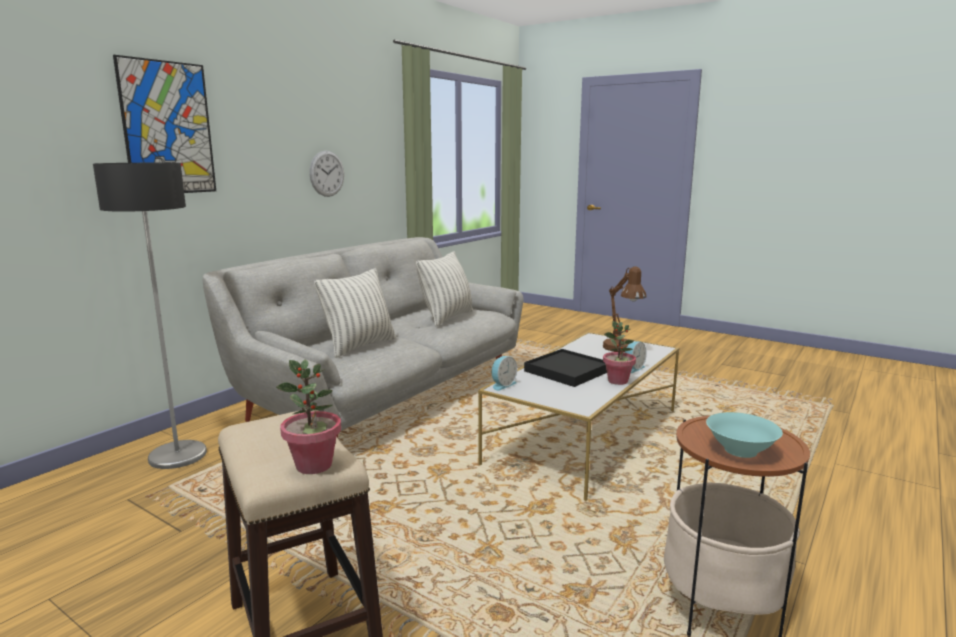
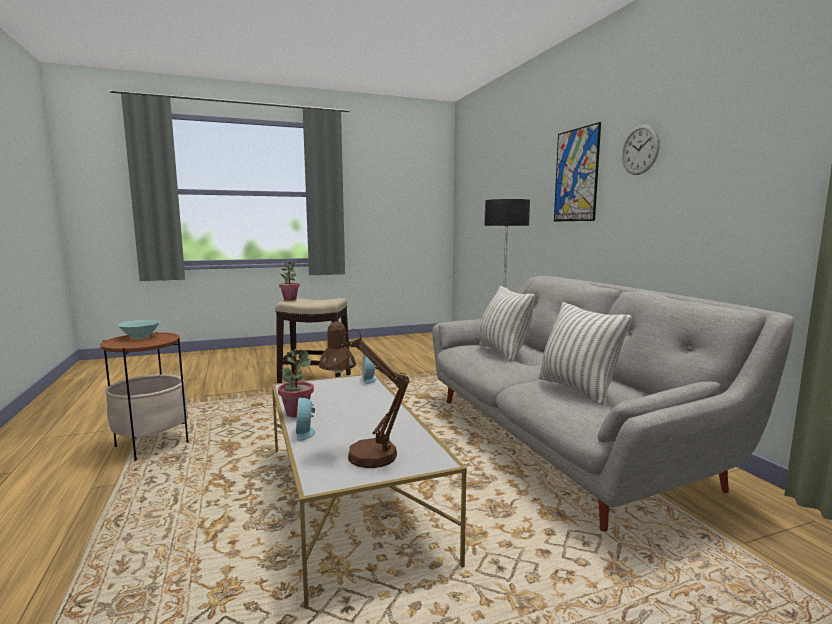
camera: 125 degrees right, 5 degrees down
wall clock [309,151,344,197] -> wall clock moved to [622,124,660,175]
black tray [524,349,607,387] -> none

